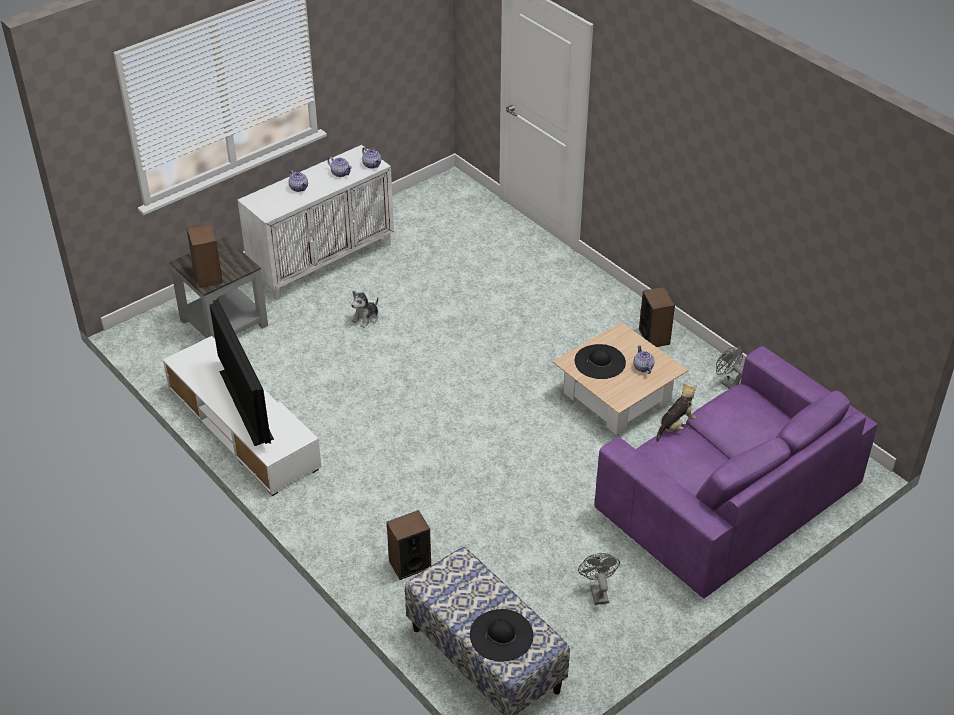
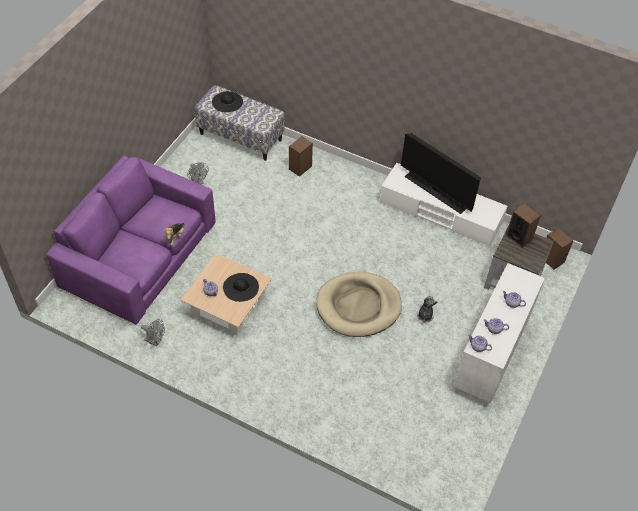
camera: 155 degrees right, 10 degrees up
speaker [639,287,675,347] -> speaker moved to [546,228,574,270]
none -> beige dog bed [316,272,402,337]

